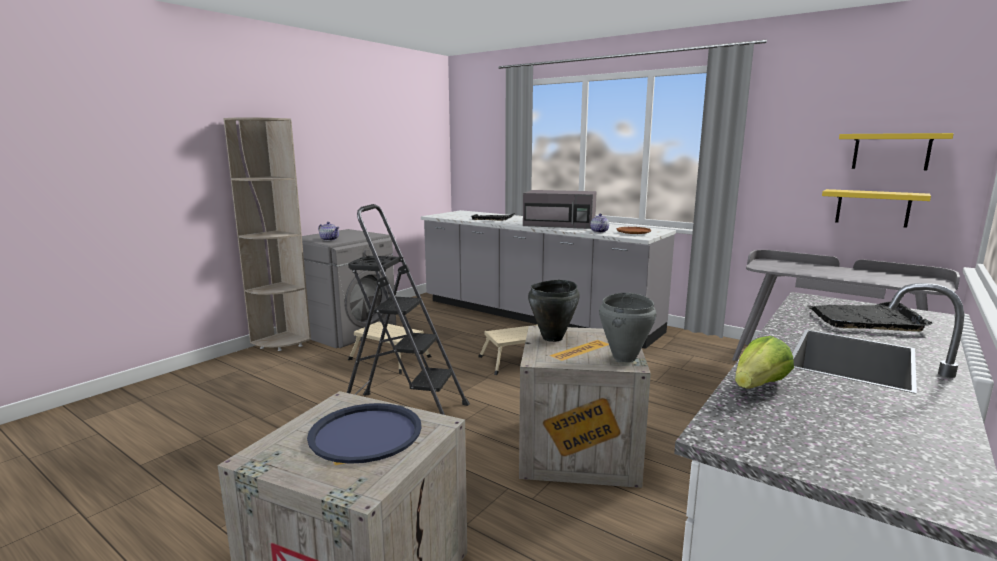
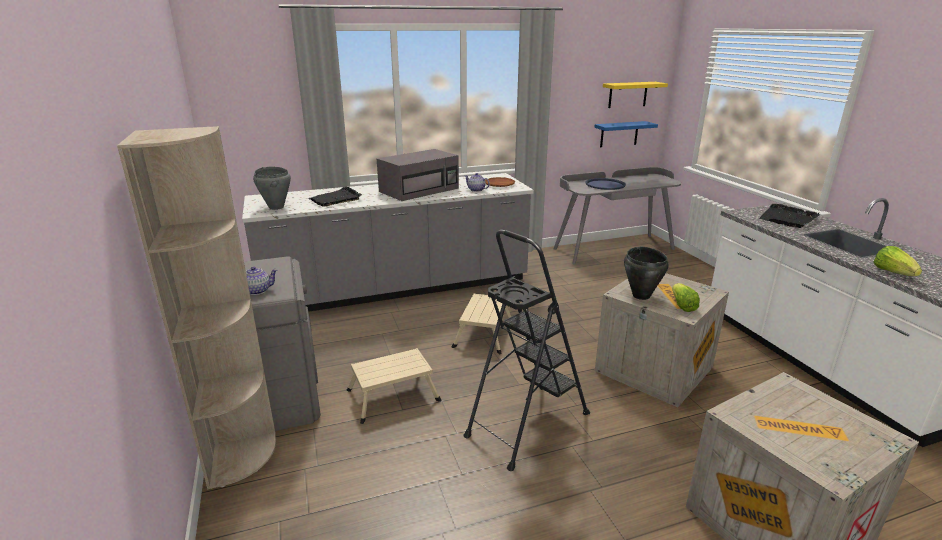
camera: 55 degrees left, 10 degrees up
blue tray [307,403,422,464] -> blue tray moved to [585,178,626,190]
grey cooking pot [599,293,656,362] -> grey cooking pot moved to [253,167,291,210]
yellow shelf [822,189,931,228] -> blue shelf [594,121,658,147]
none -> lettuce [672,283,700,312]

